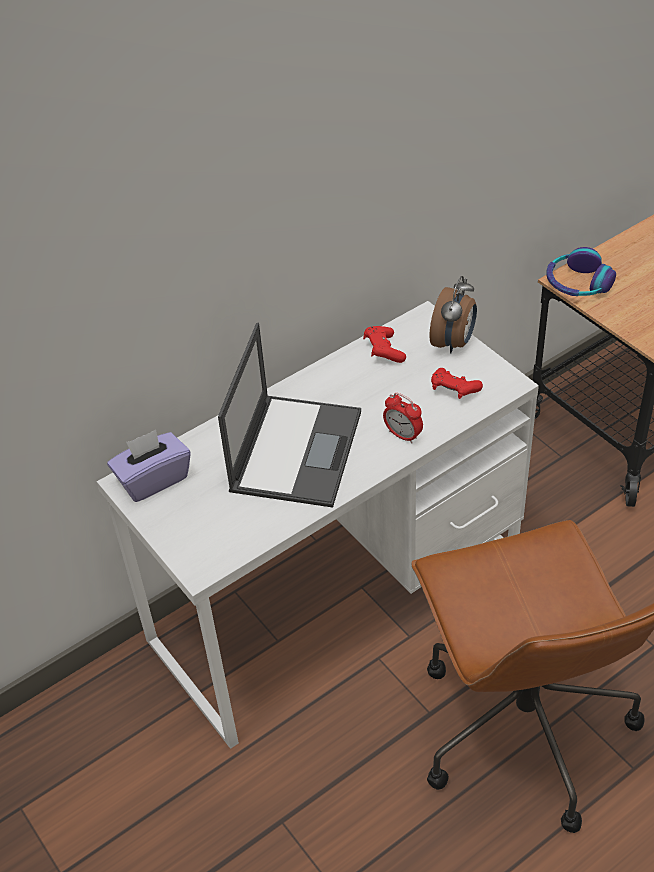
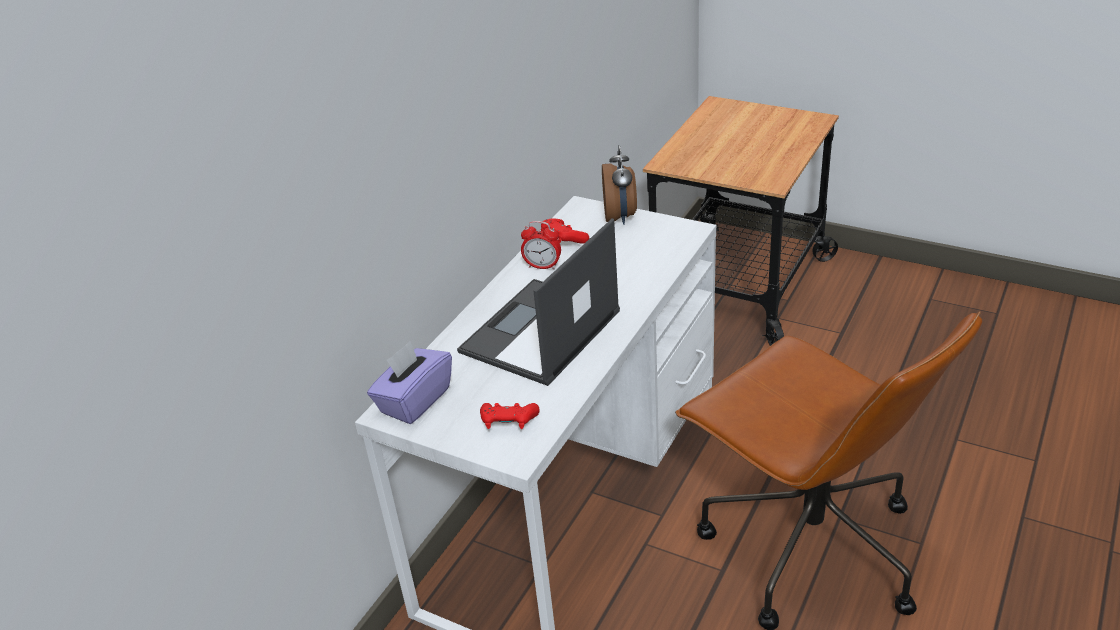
camera: 25 degrees left, 10 degrees down
laptop [218,323,361,508] -> laptop turned 135 degrees counterclockwise [457,218,620,386]
alarm clock [383,393,423,443] -> alarm clock moved to [521,221,561,269]
red game controller [431,368,483,399] -> red game controller moved to [480,403,540,429]
headphones [546,247,616,296] -> none

